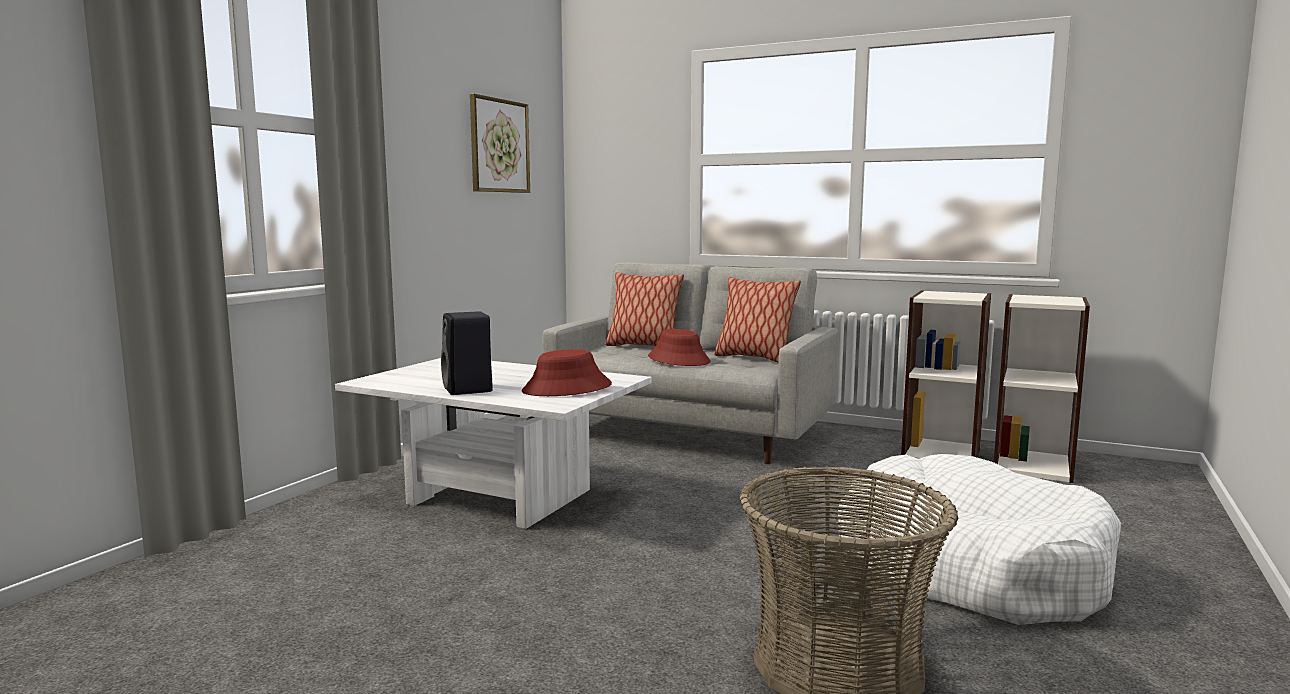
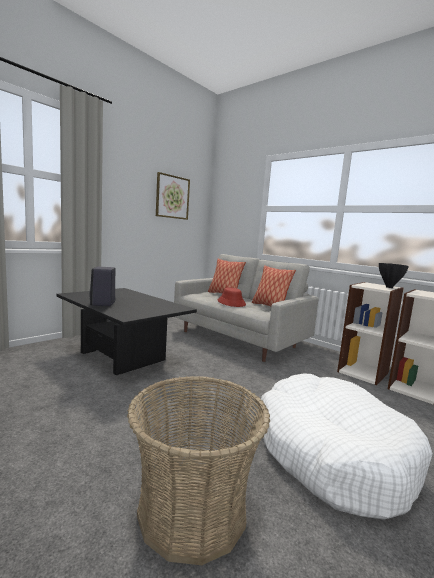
camera: 15 degrees right, 0 degrees up
white coffee table [335,358,652,529] -> black coffee table [57,288,197,375]
red hat [522,349,612,396] -> none
none -> black vase [379,263,409,288]

